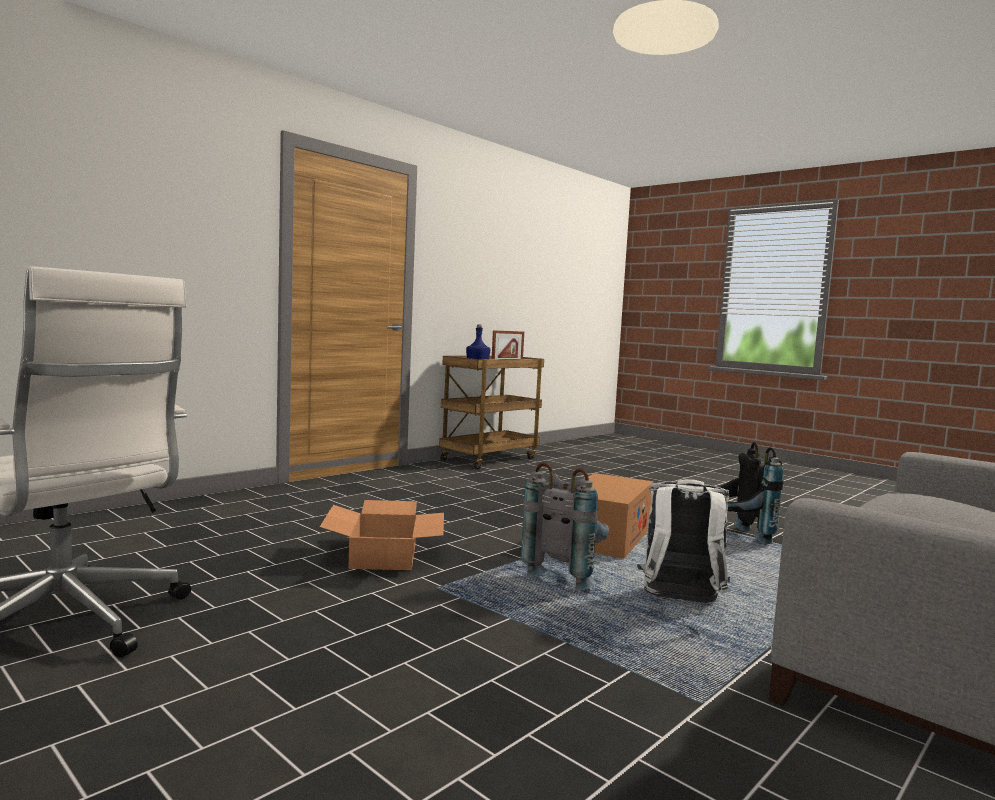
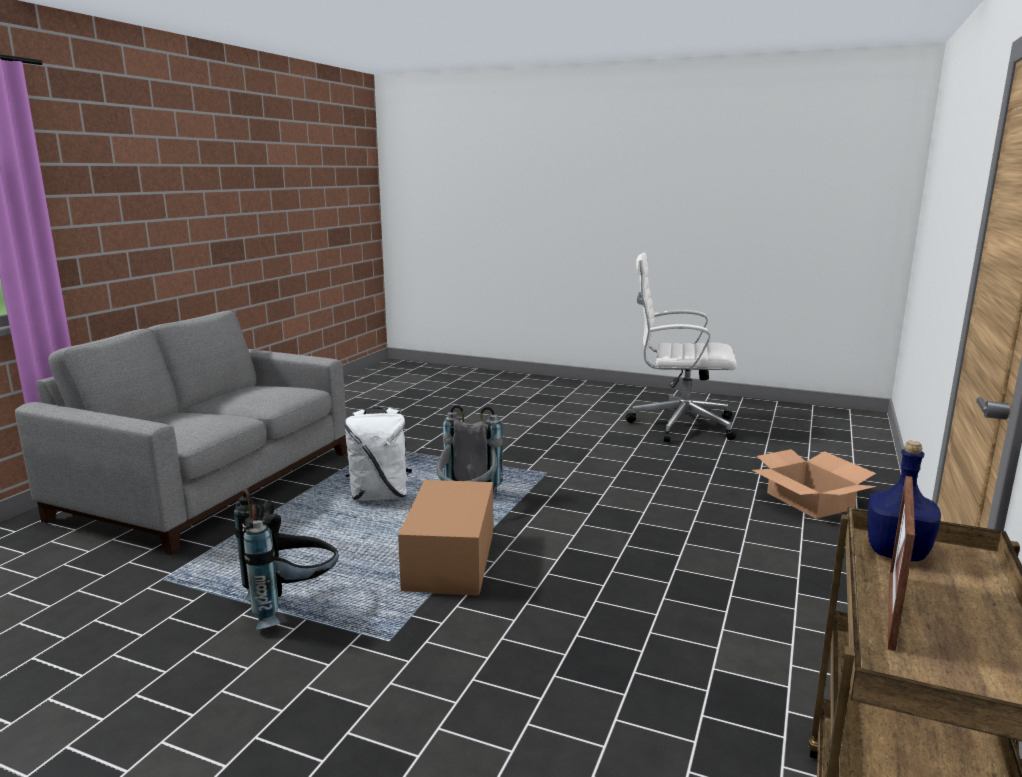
camera: 160 degrees right, 10 degrees up
cardboard box [320,500,444,570] -> cardboard box moved to [752,449,877,519]

